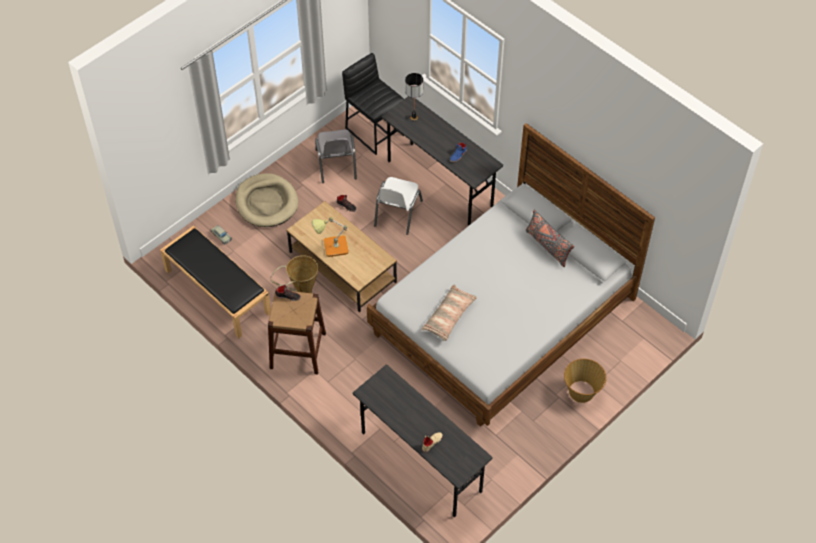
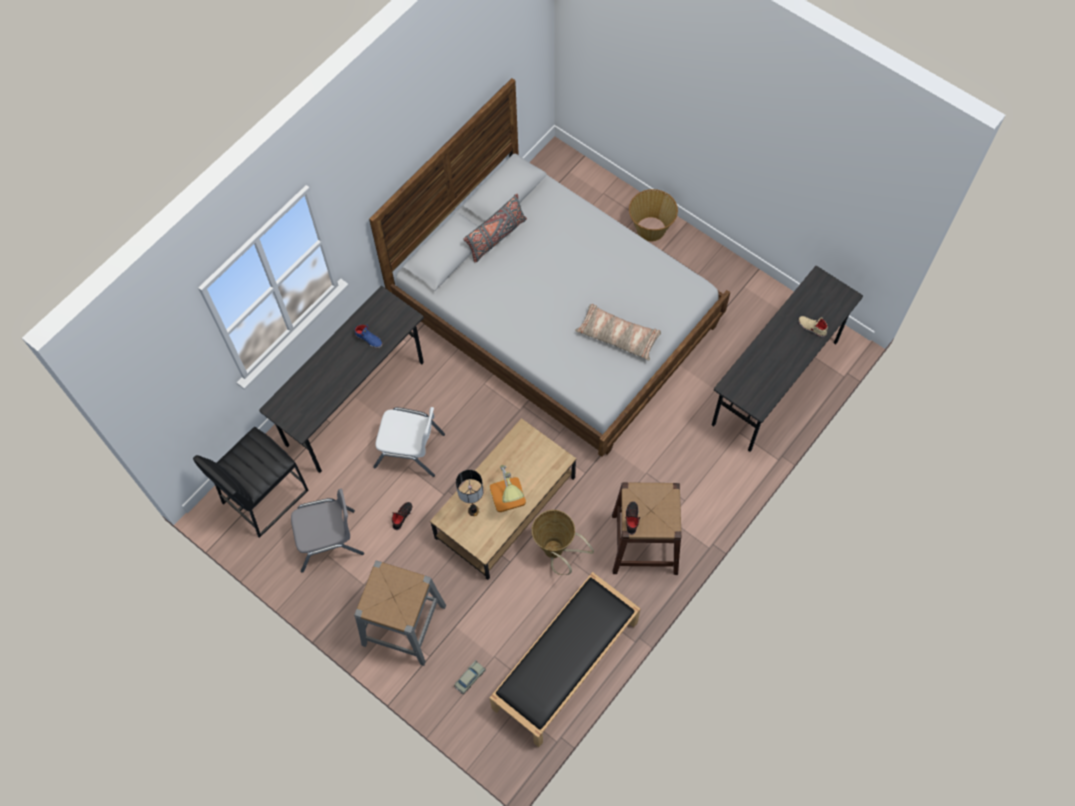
camera: 95 degrees left, 10 degrees up
beige dog bed [235,173,298,227] -> grey stool [354,560,446,666]
table lamp [405,73,423,121] -> table lamp moved to [456,470,484,516]

